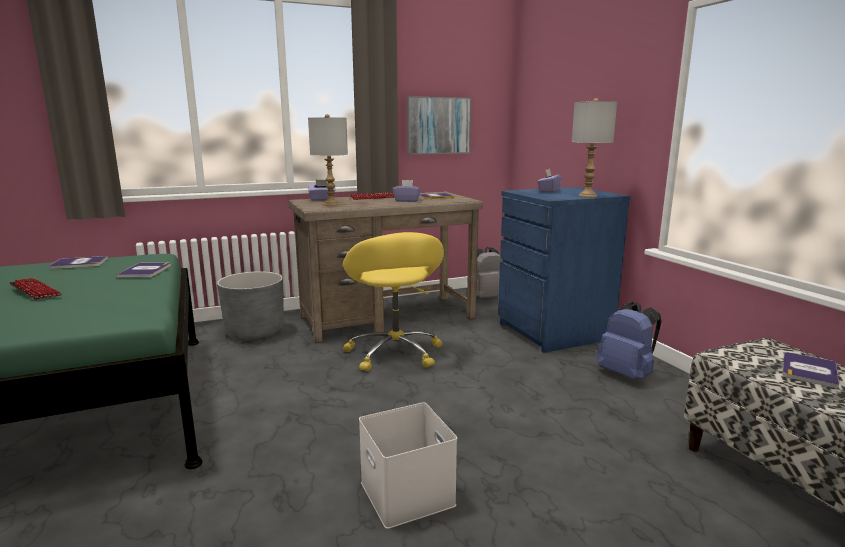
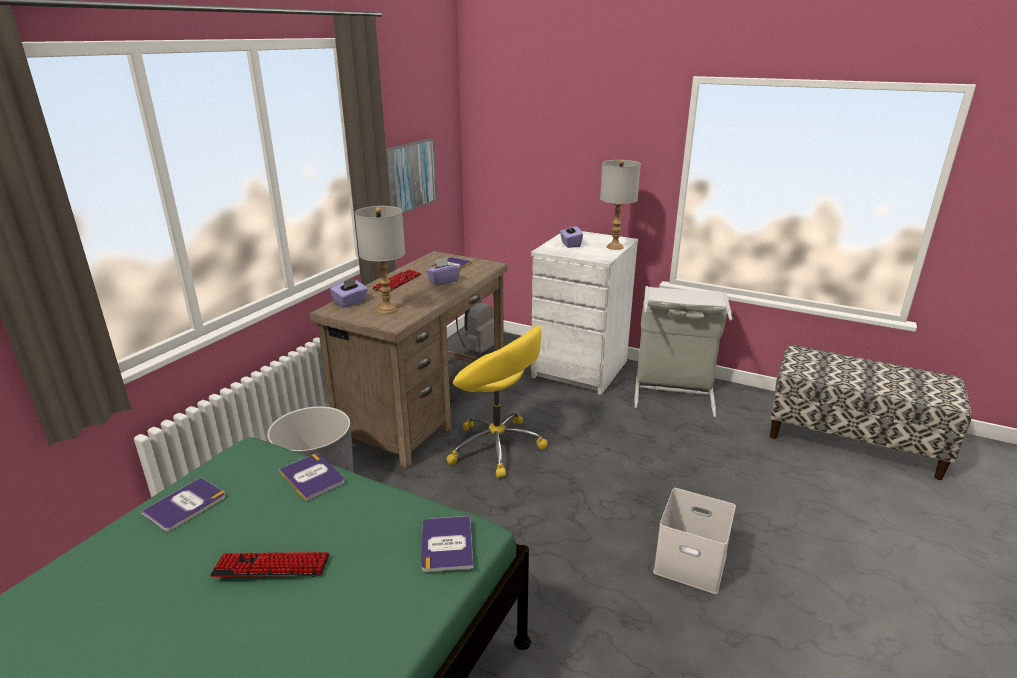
camera: 40 degrees left, 10 degrees up
blue dresser [498,187,630,353] -> white dresser [531,231,638,395]
blue backpack [596,302,662,380] -> grey laundry basket [634,286,732,418]
book [782,352,839,389] -> book moved to [421,516,474,572]

